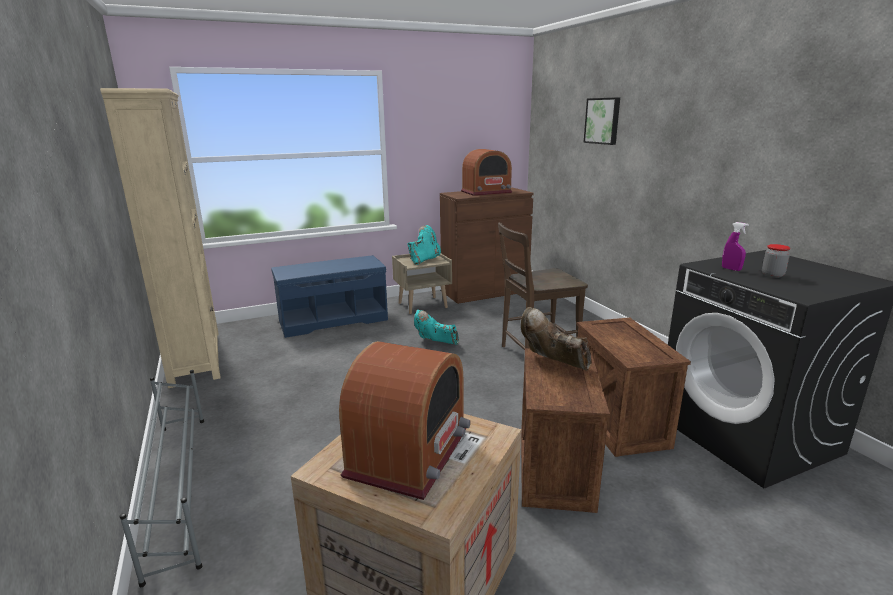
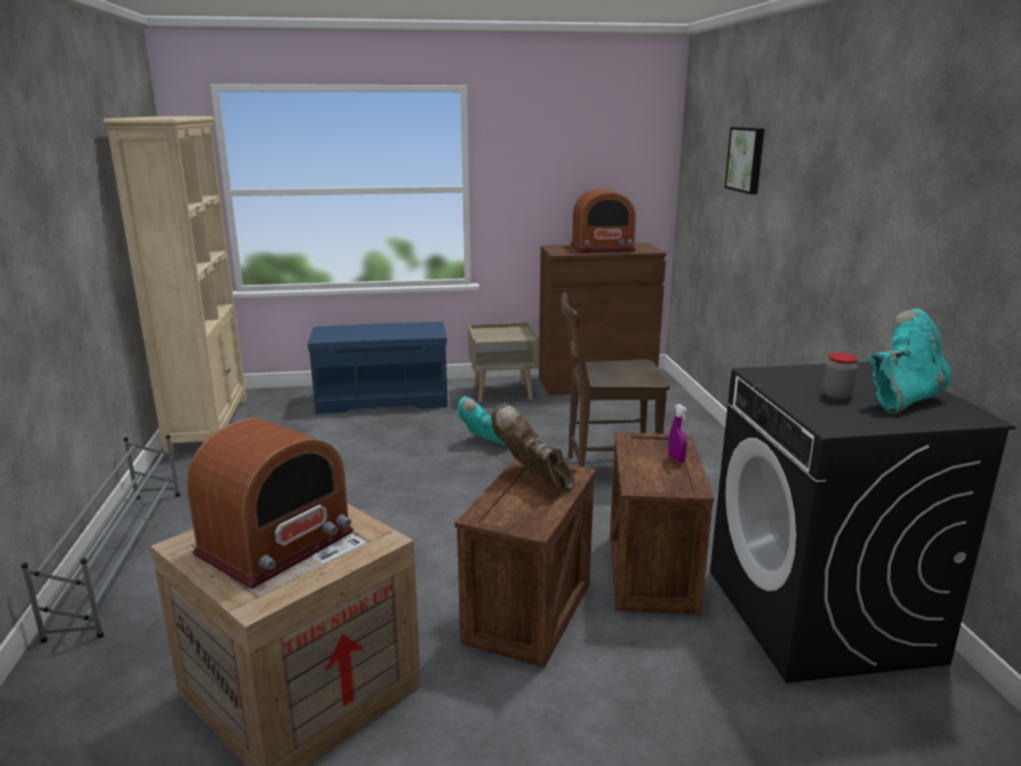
camera: 15 degrees right, 0 degrees up
turquoise boot [407,225,441,265] -> turquoise boot moved to [869,309,951,414]
purple spray bottle [722,222,749,271] -> purple spray bottle moved to [668,404,687,463]

